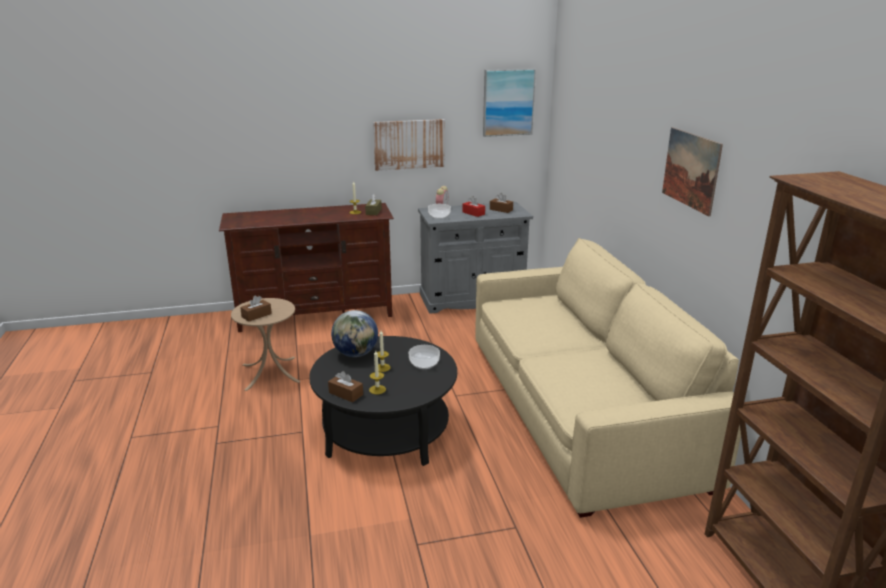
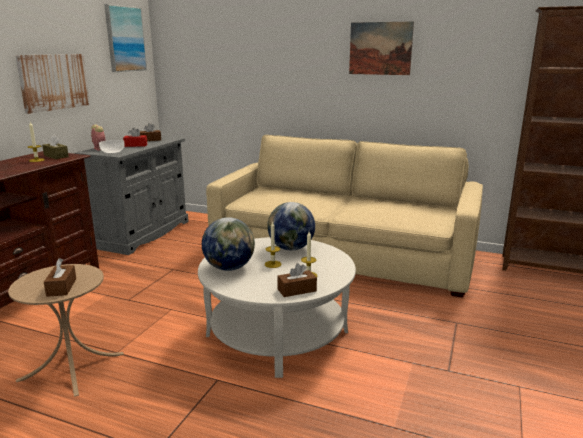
camera: 55 degrees left, 5 degrees down
black coffee table [309,336,457,466] -> white coffee table [198,237,356,378]
bowl [409,345,440,369] -> globe [267,202,315,250]

